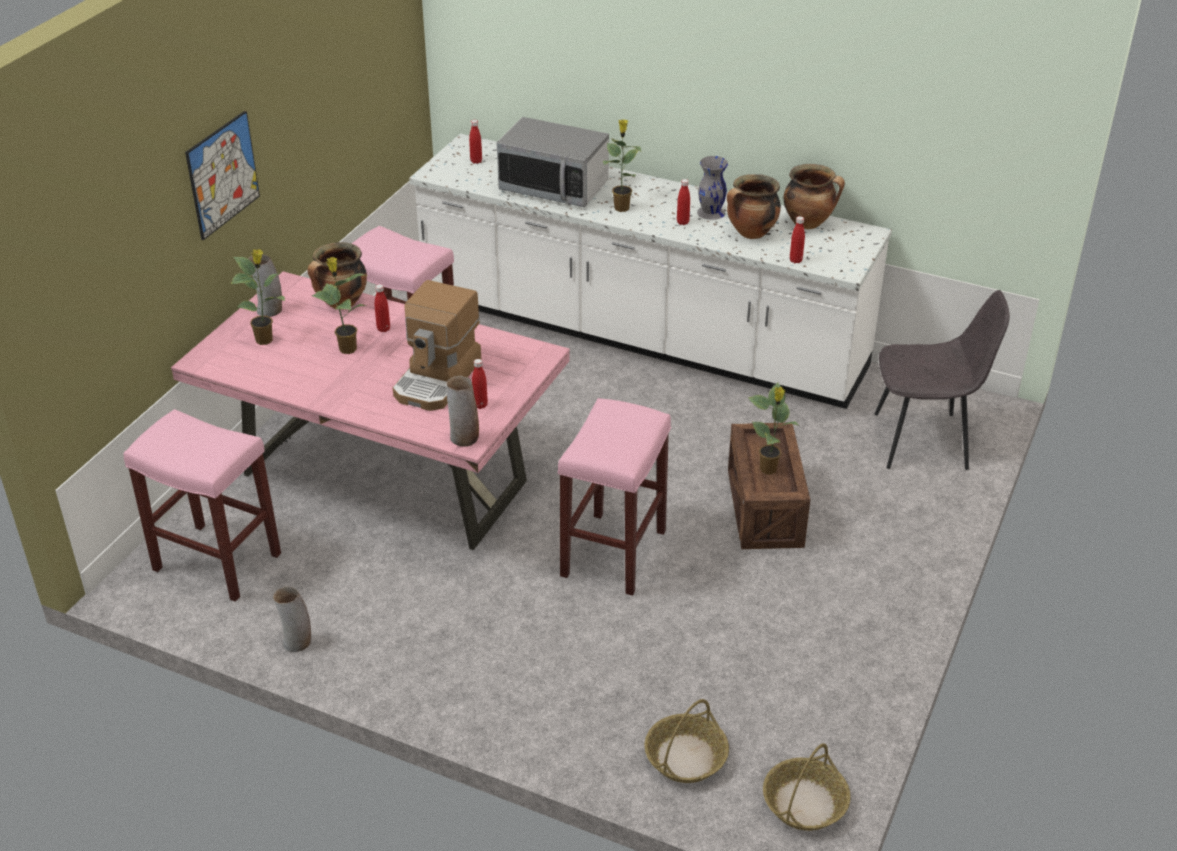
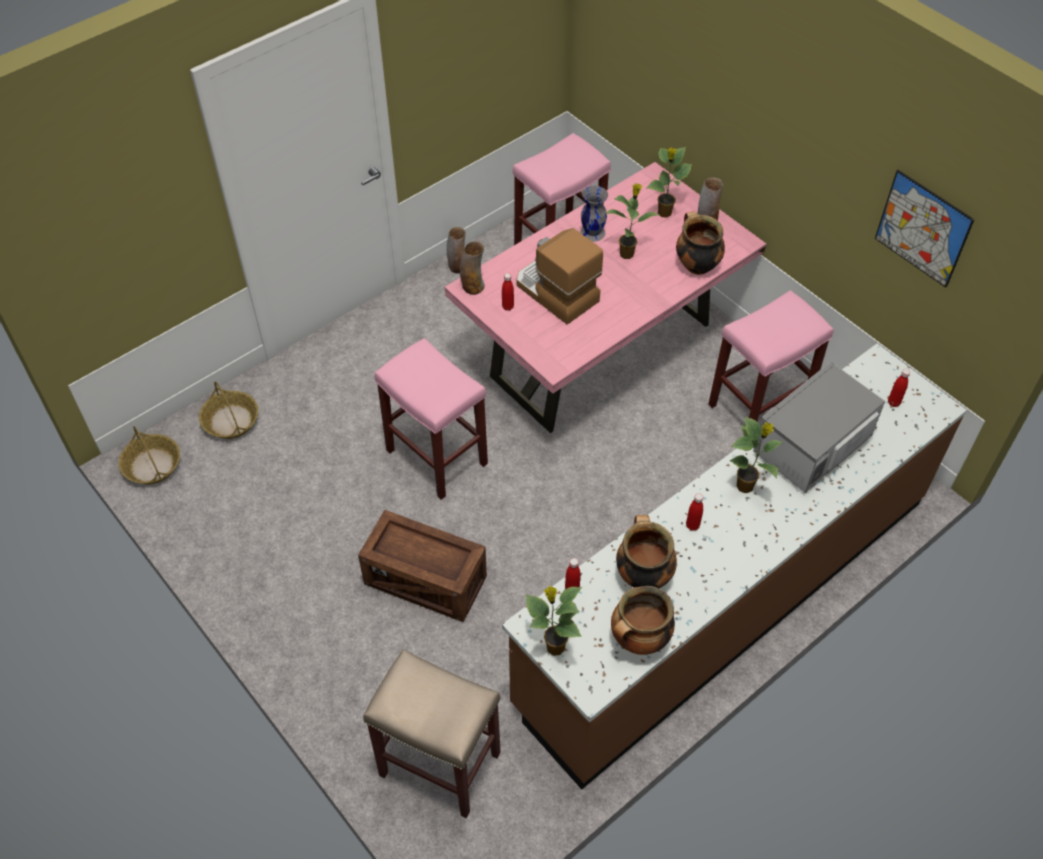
camera: 115 degrees right, 15 degrees up
picture [185,111,260,240] -> picture moved to [875,170,975,288]
red bottle [375,284,390,332] -> none
white counter [409,134,892,409] -> brown counter [502,344,967,790]
grey vase [697,156,728,220] -> grey vase moved to [580,186,608,242]
potted plant [748,382,800,475] -> potted plant moved to [526,586,582,656]
grey chair [875,290,1010,470] -> beige stool [363,649,501,819]

